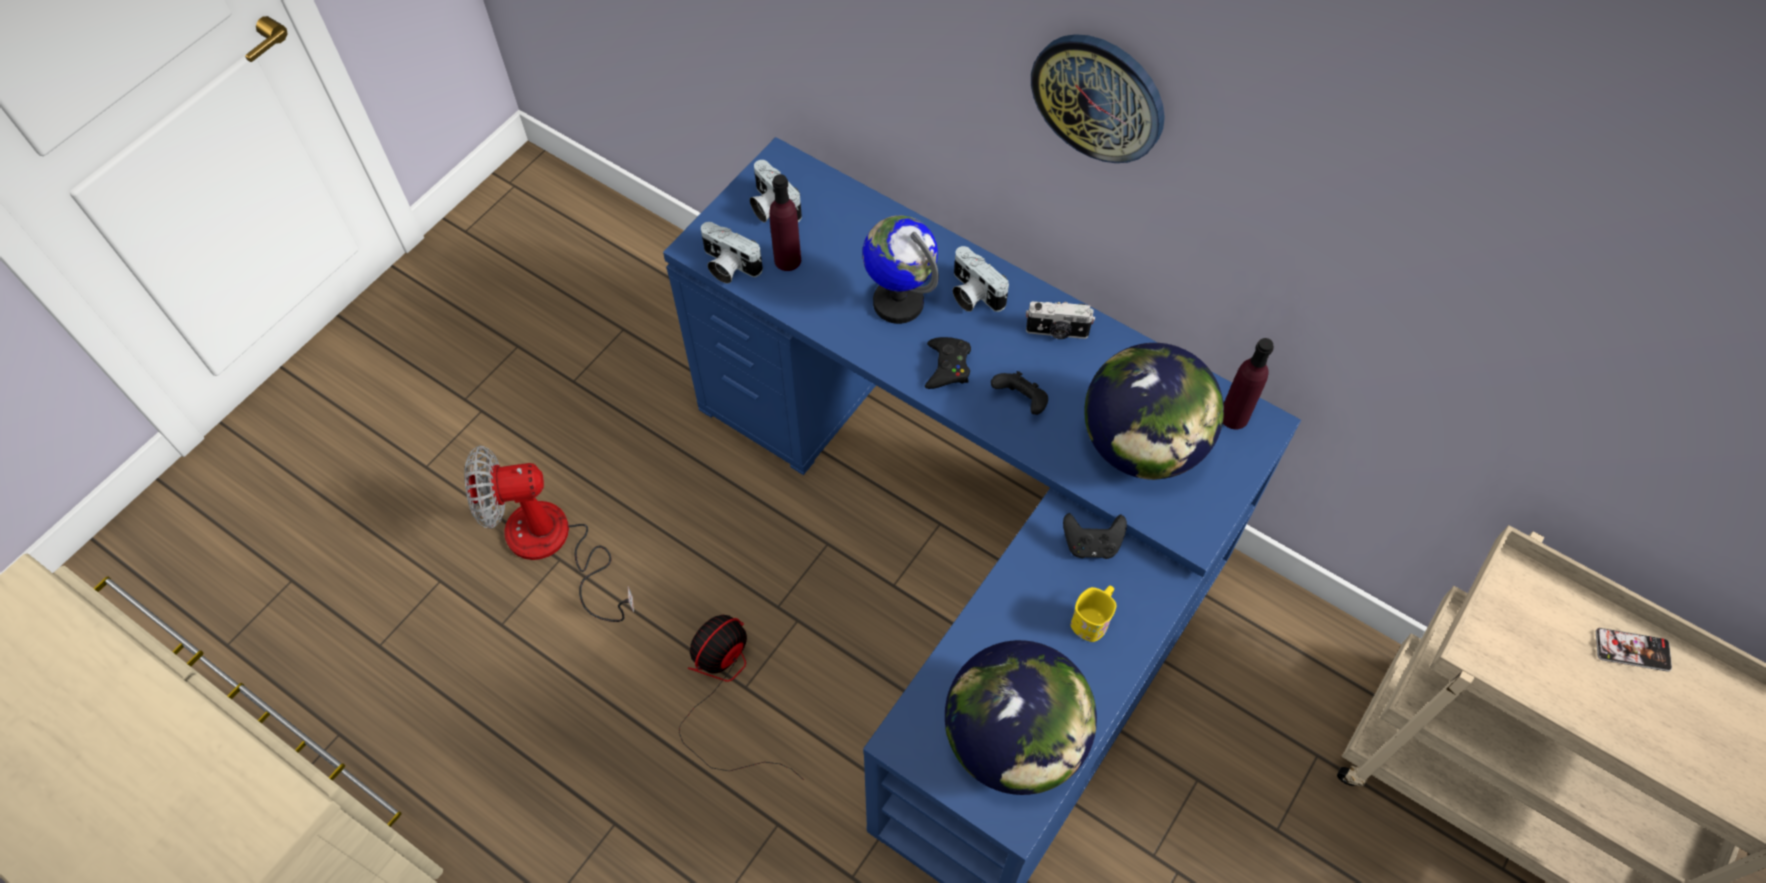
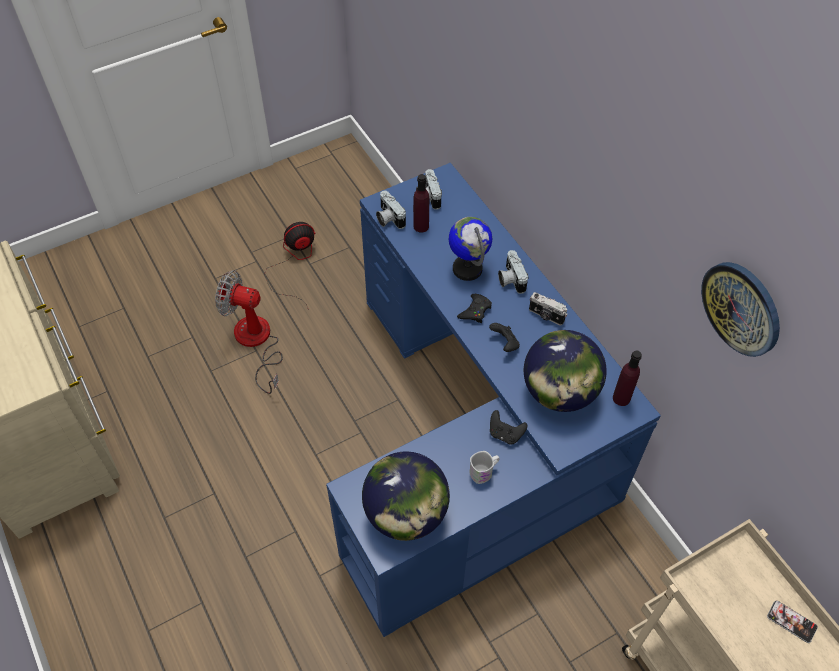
camera: 25 degrees right, 5 degrees down
fan [679,615,804,780] -> fan moved to [264,222,315,310]
wall clock [1031,34,1165,163] -> wall clock moved to [701,262,780,357]
yellow mug [1071,586,1116,642] -> white mug [469,451,499,484]

